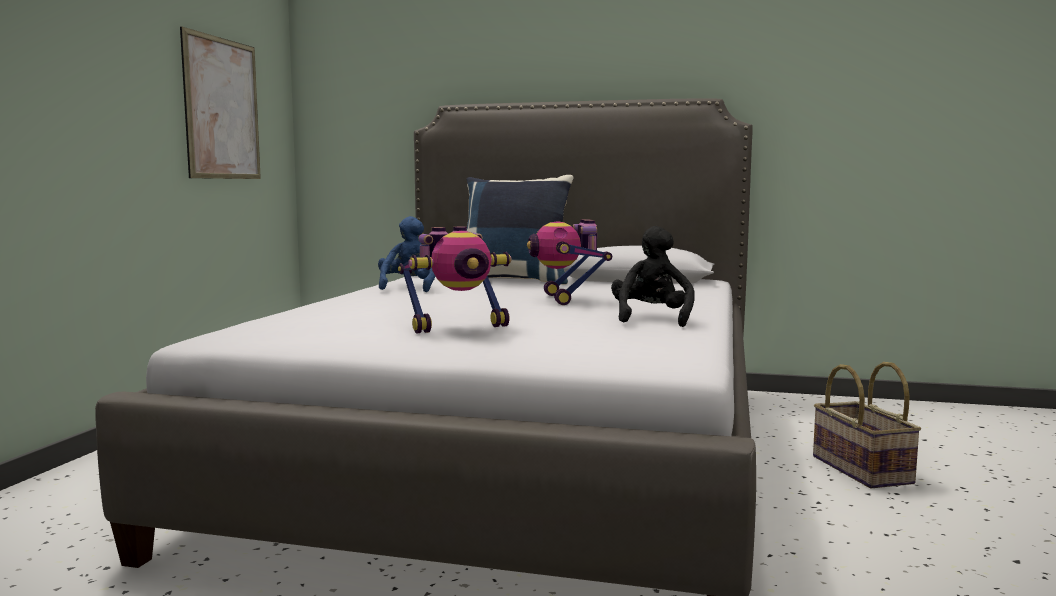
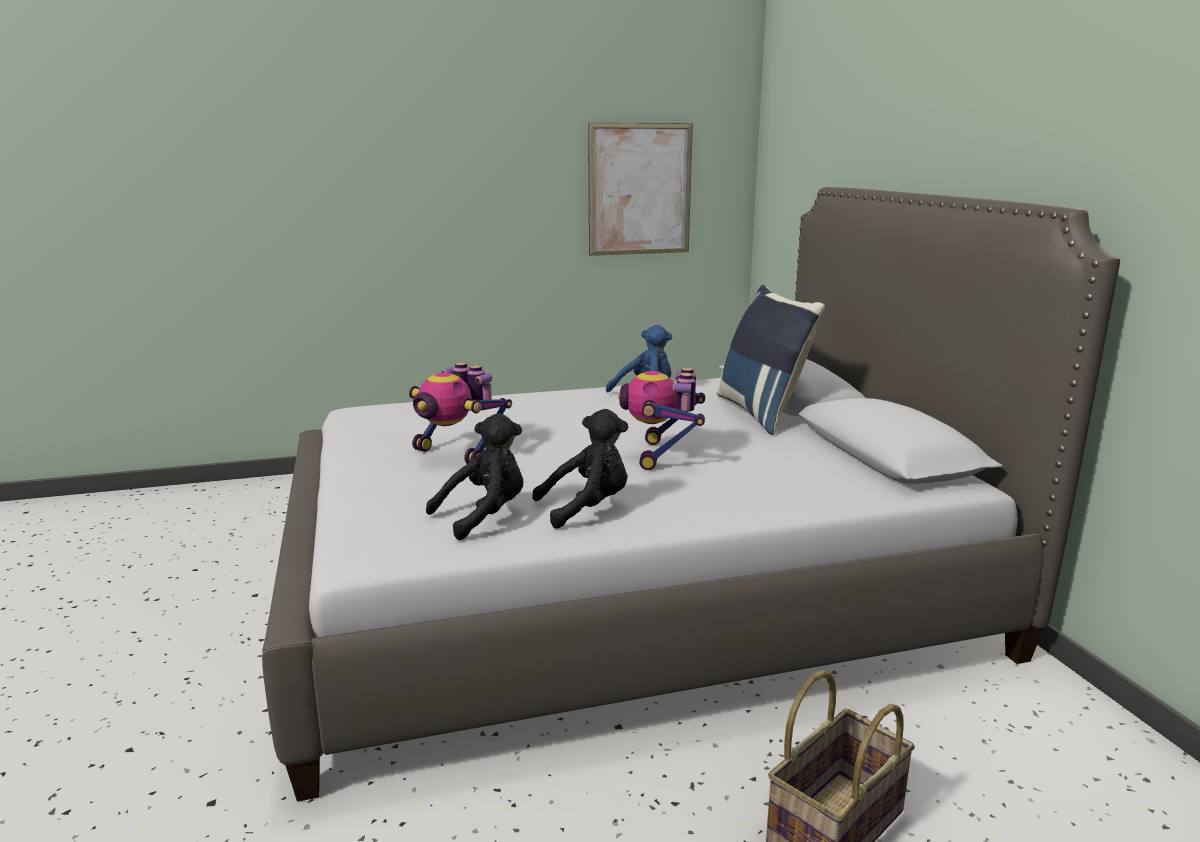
camera: 60 degrees right, 10 degrees up
toy robot [527,219,612,305] -> toy robot turned 45 degrees counterclockwise [618,368,705,470]
none -> black plush toy [426,413,524,540]

